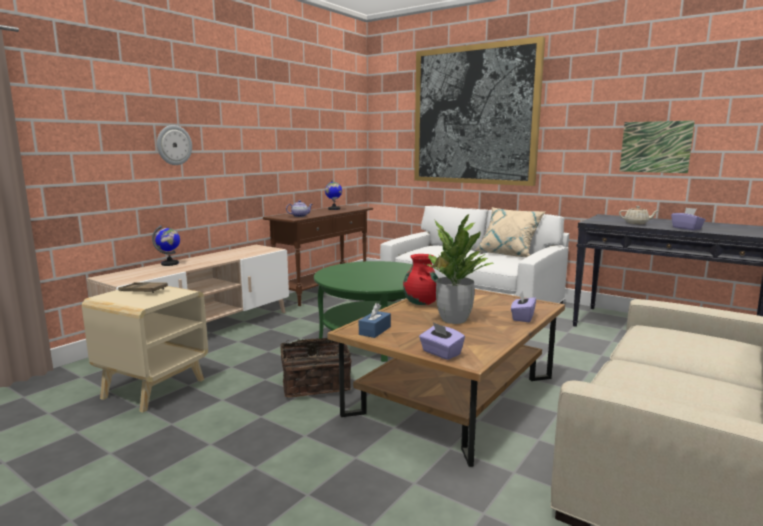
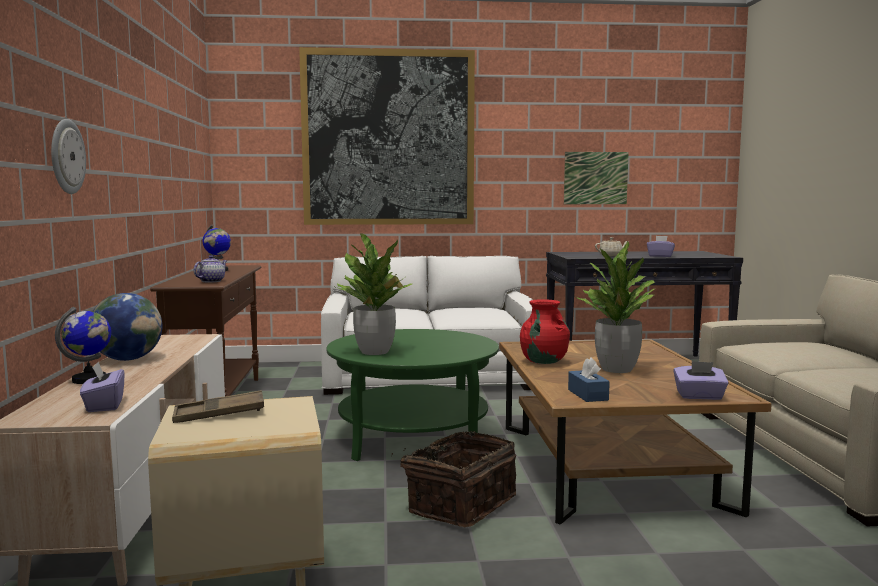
camera: 40 degrees left, 5 degrees down
beige pillow [474,207,546,257] -> none
purple tissue box [511,291,536,322] -> purple tissue box moved to [80,362,125,412]
none -> globe [93,293,162,361]
none -> potted plant [333,233,412,355]

